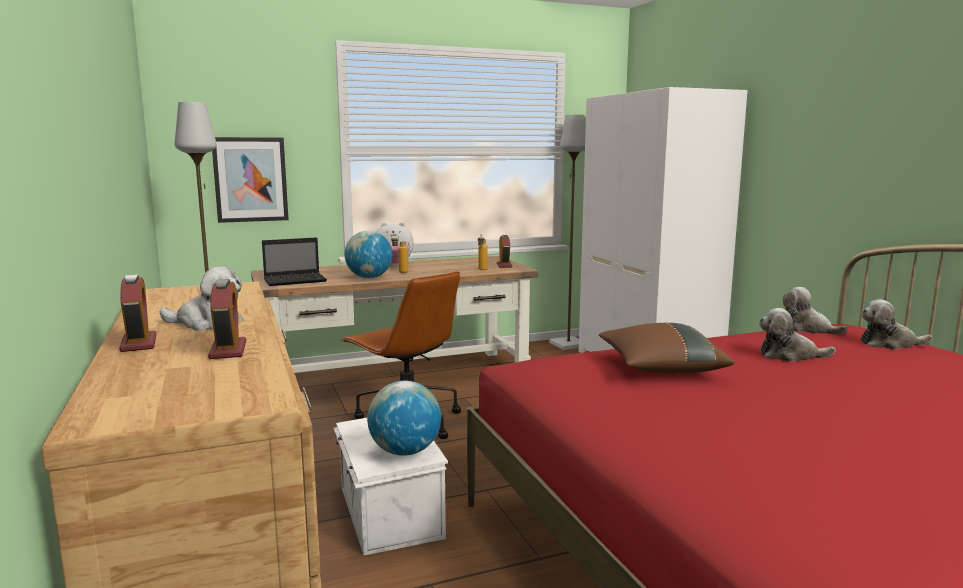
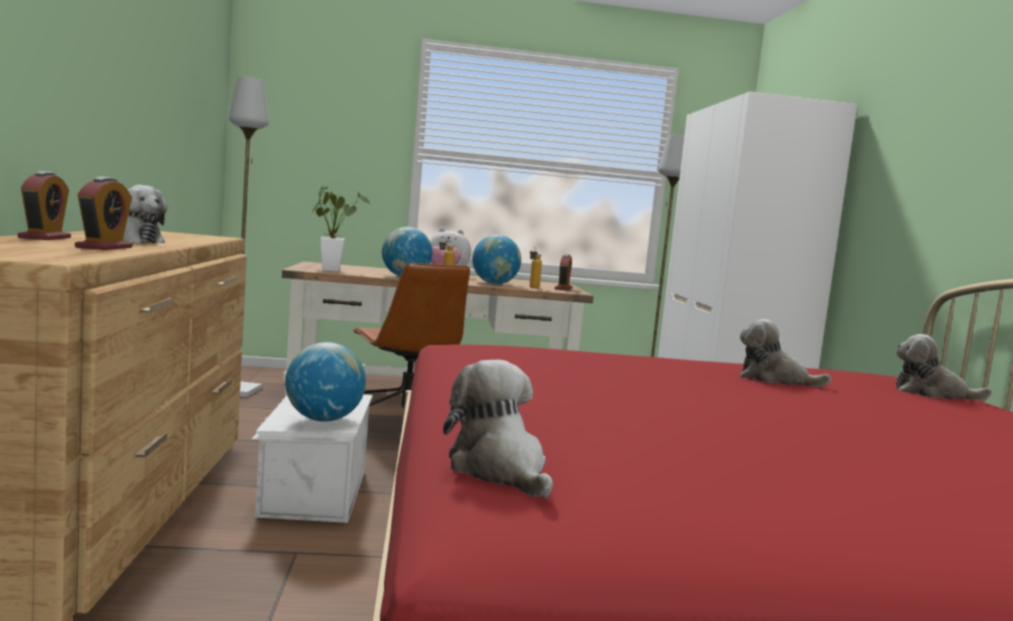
camera: 15 degrees right, 5 degrees down
picture [212,137,289,223] -> none
laptop [262,237,327,286] -> potted plant [312,186,371,272]
brown pillow [599,323,734,373] -> none
plush toy [782,287,847,335] -> plush toy moved to [443,360,553,498]
none -> globe [472,235,521,284]

